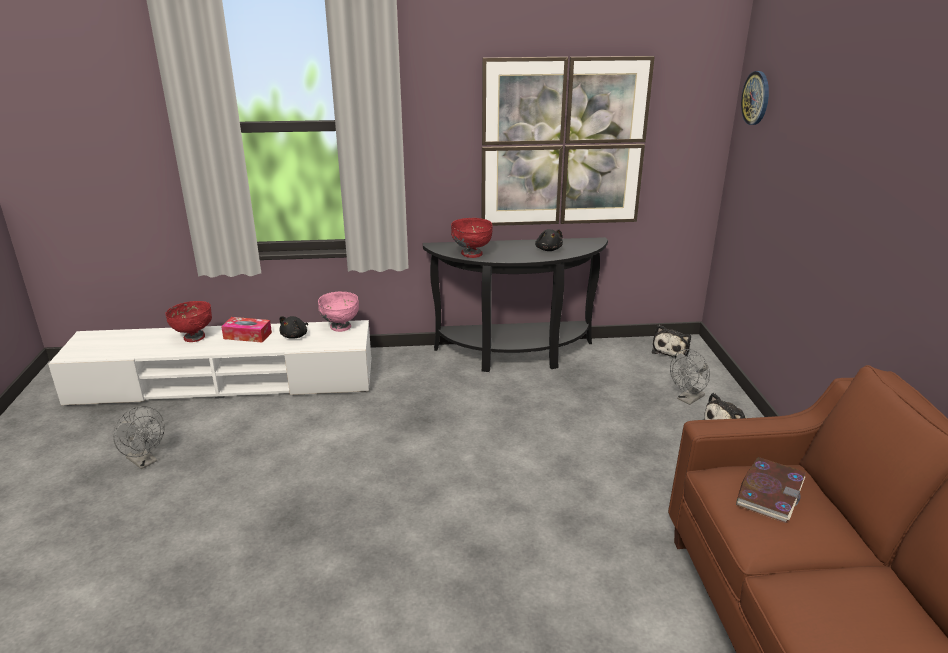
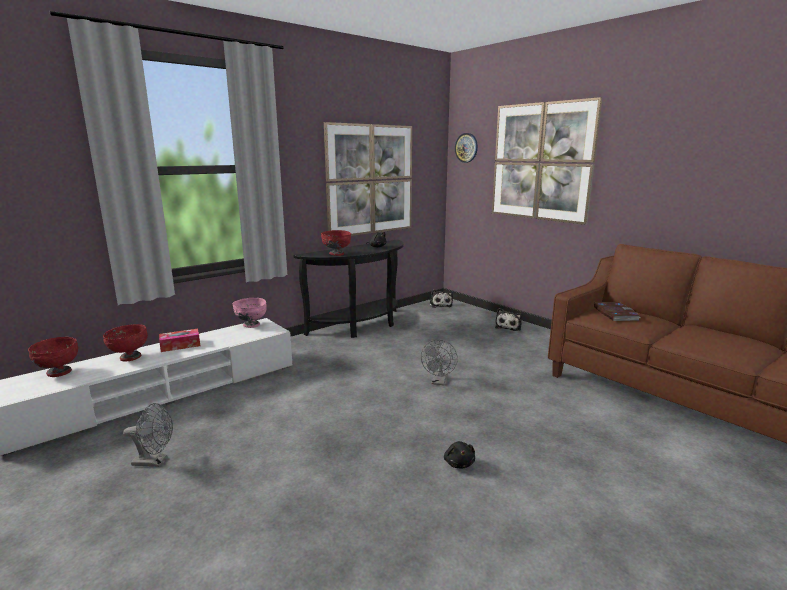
camera: 35 degrees left, 10 degrees down
black plush toy [279,316,308,339] -> black plush toy moved to [444,441,475,469]
grey fan [670,349,710,405] -> grey fan moved to [421,340,458,385]
none -> red bowl [28,337,78,377]
none -> picture [492,97,602,225]

